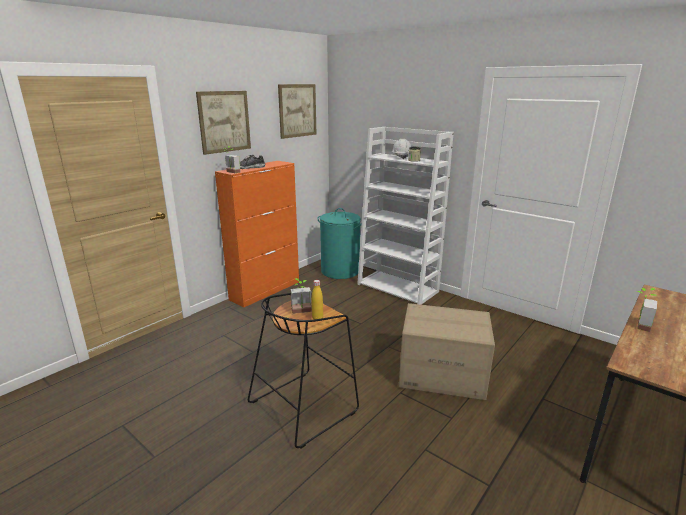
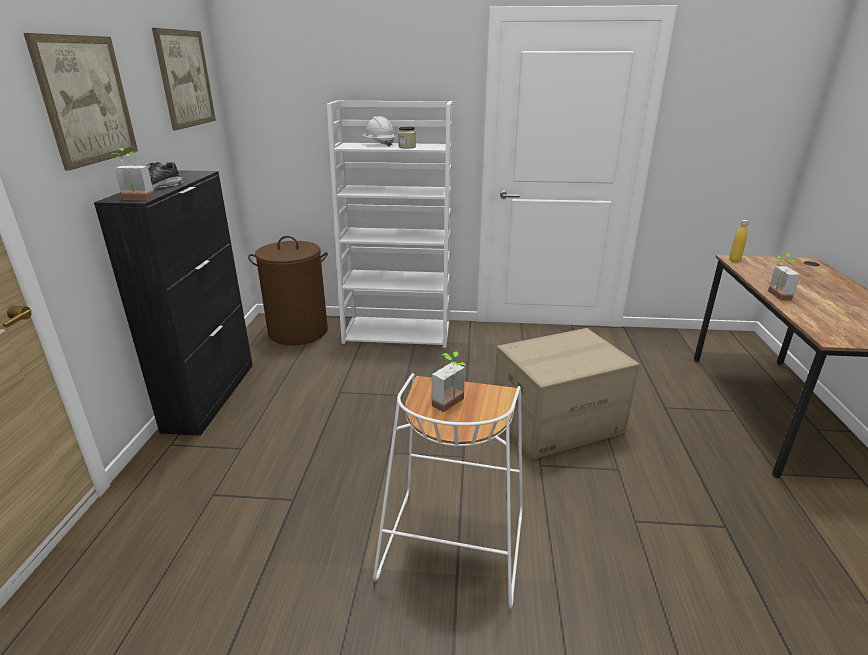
camera: 35 degrees left, 5 degrees up
orange cabinet [215,161,299,307] -> black cabinet [94,170,253,436]
black stool [248,293,359,448] -> white stool [373,373,522,609]
yellow bottle [312,280,323,320] -> yellow bottle moved to [729,220,749,262]
turquoise laundry basket [318,208,362,279] -> brown laundry basket [248,236,328,345]

